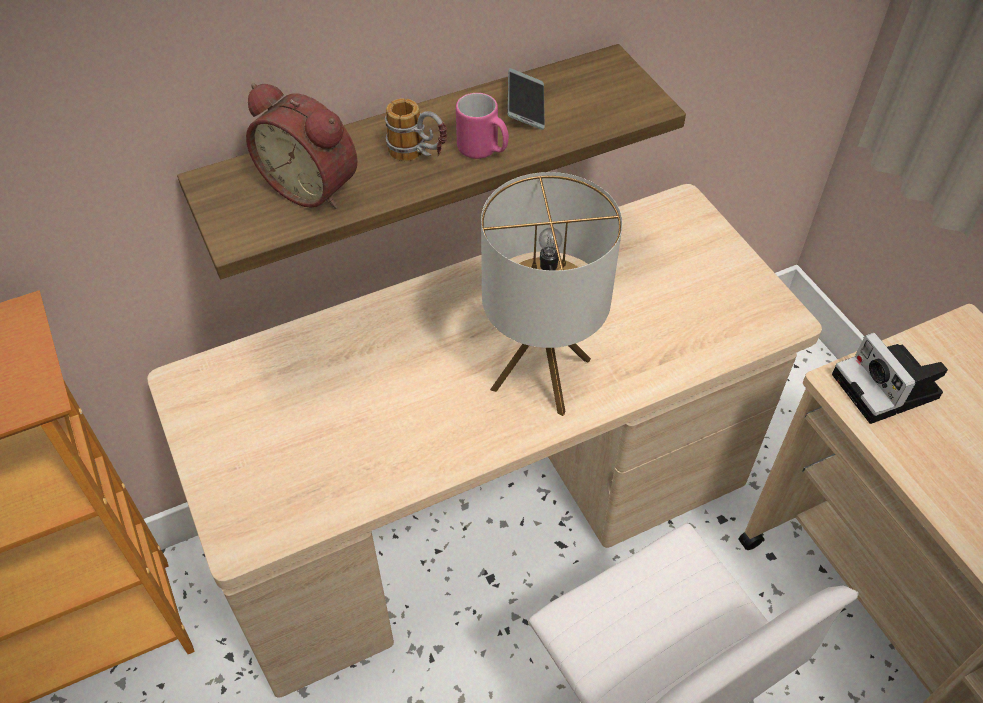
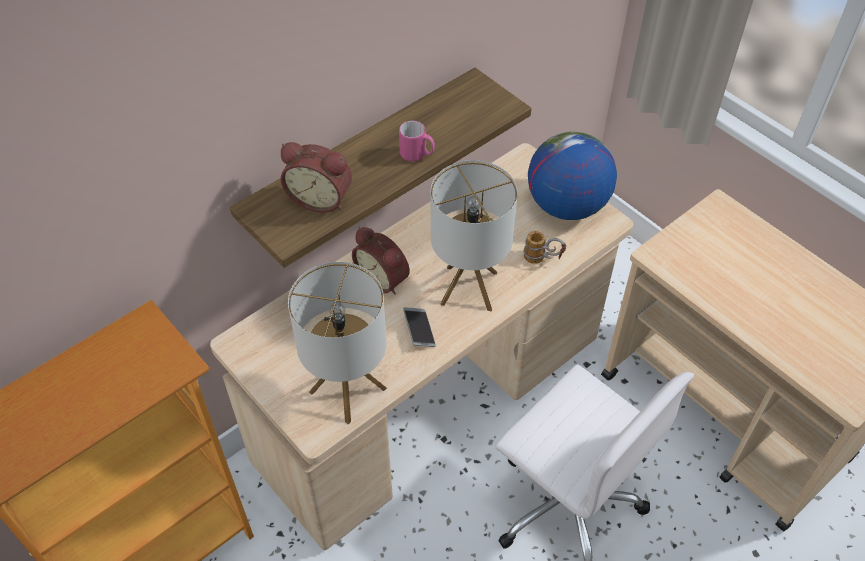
camera: 15 degrees left, 0 degrees up
mug [385,98,447,161] -> mug moved to [523,231,566,264]
phone [508,68,545,130] -> phone moved to [403,307,436,347]
camera [832,333,948,424] -> none
none -> table lamp [288,262,387,424]
none -> alarm clock [352,227,410,295]
none -> globe [528,132,617,220]

